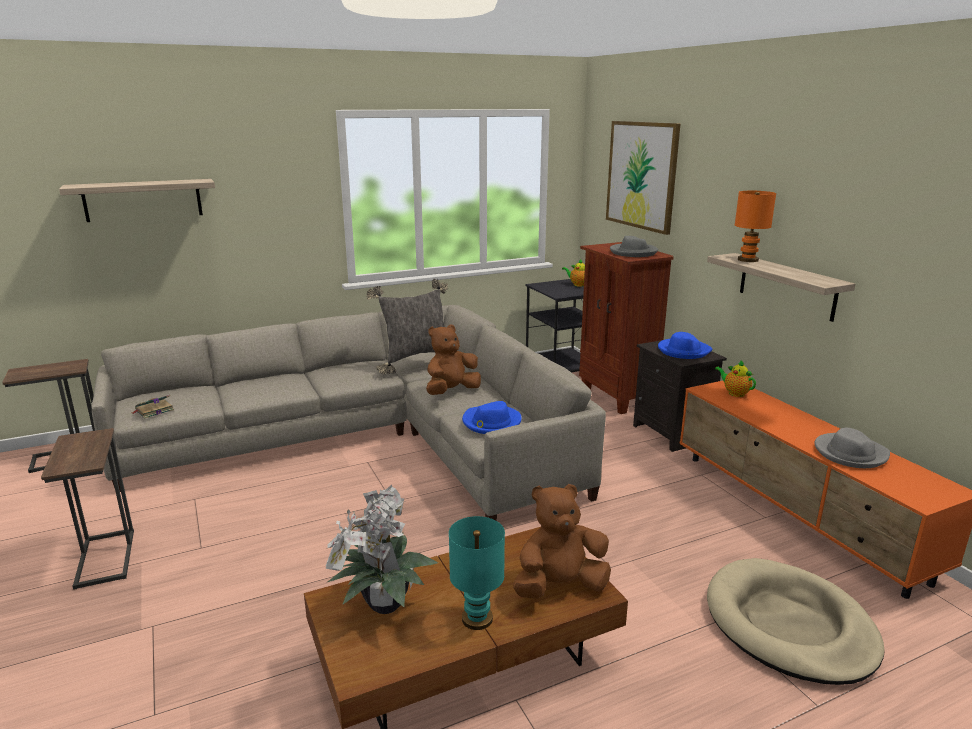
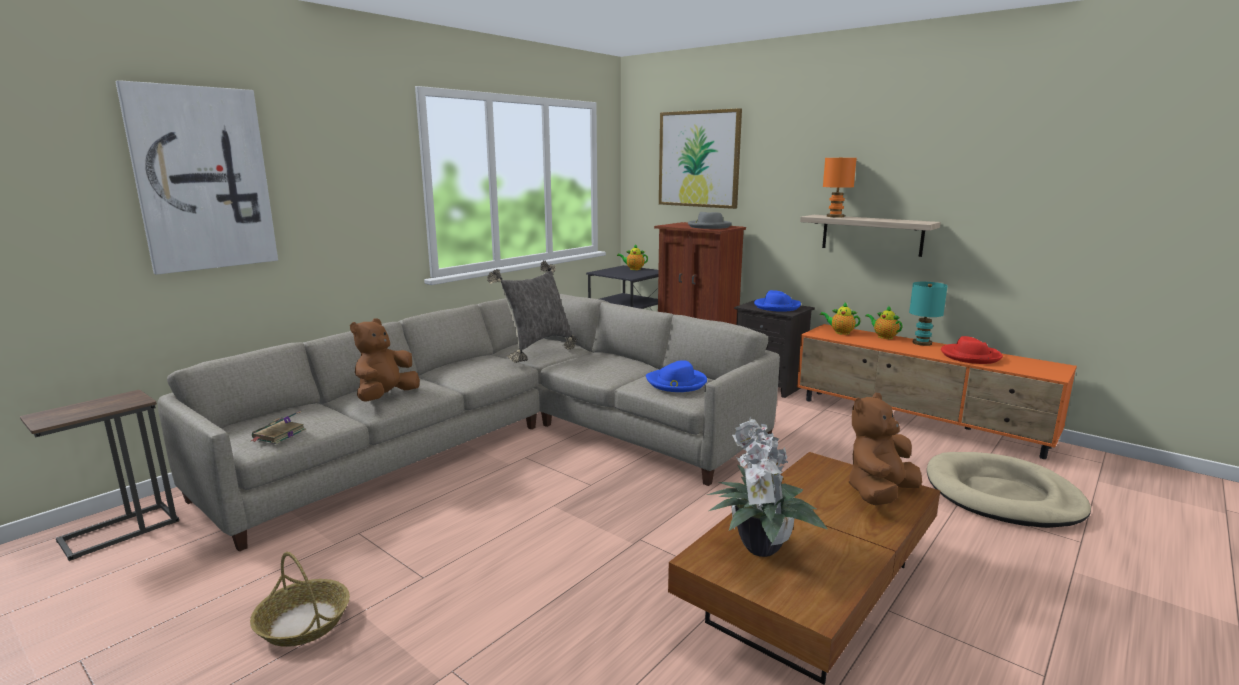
camera: 25 degrees left, 5 degrees down
brown side table [41,428,134,590] -> basket [250,552,350,647]
shelf [59,179,215,222] -> picture [115,80,278,275]
brown plush toy [426,324,481,395] -> brown plush toy moved to [350,319,420,402]
turquoise table lamp [449,516,505,630] -> turquoise table lamp moved to [909,282,948,346]
grey hat [814,427,890,468] -> red hat [941,336,1003,364]
none -> teapot [866,306,903,339]

